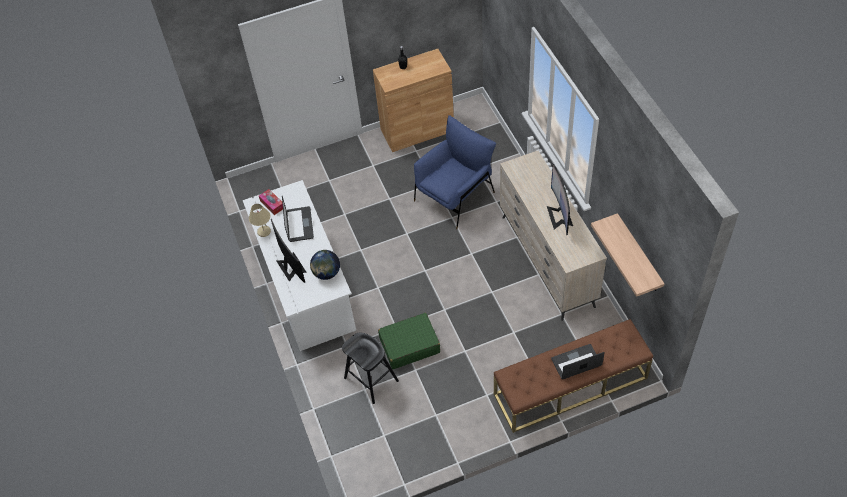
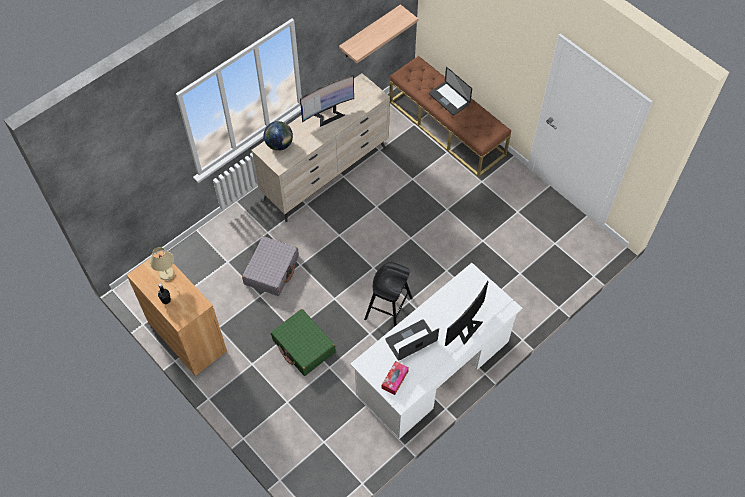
camera: 115 degrees left, 5 degrees up
beige table lamp [249,204,271,237] -> beige table lamp moved to [150,247,174,280]
globe [310,250,340,280] -> globe moved to [264,121,293,151]
black stool [342,333,399,404] -> black stool moved to [364,262,412,327]
green suitcase [378,313,440,369] -> green suitcase moved to [271,309,336,376]
blue armchair [414,115,496,229] -> grey suitcase [242,236,299,296]

